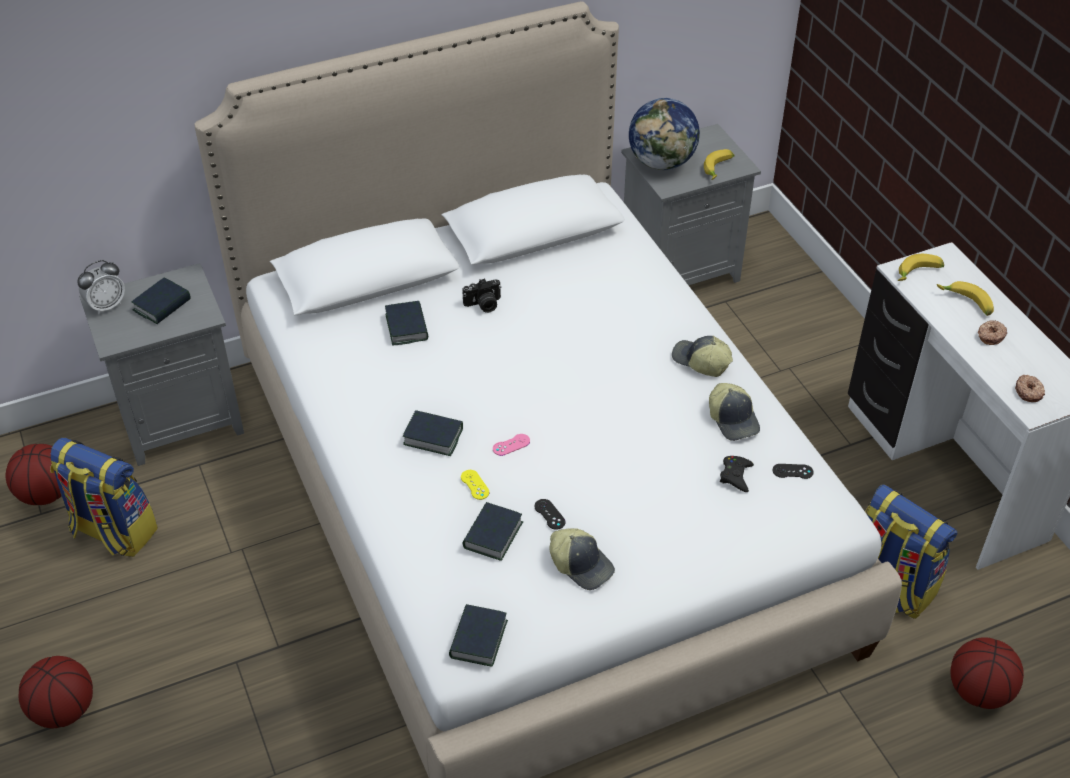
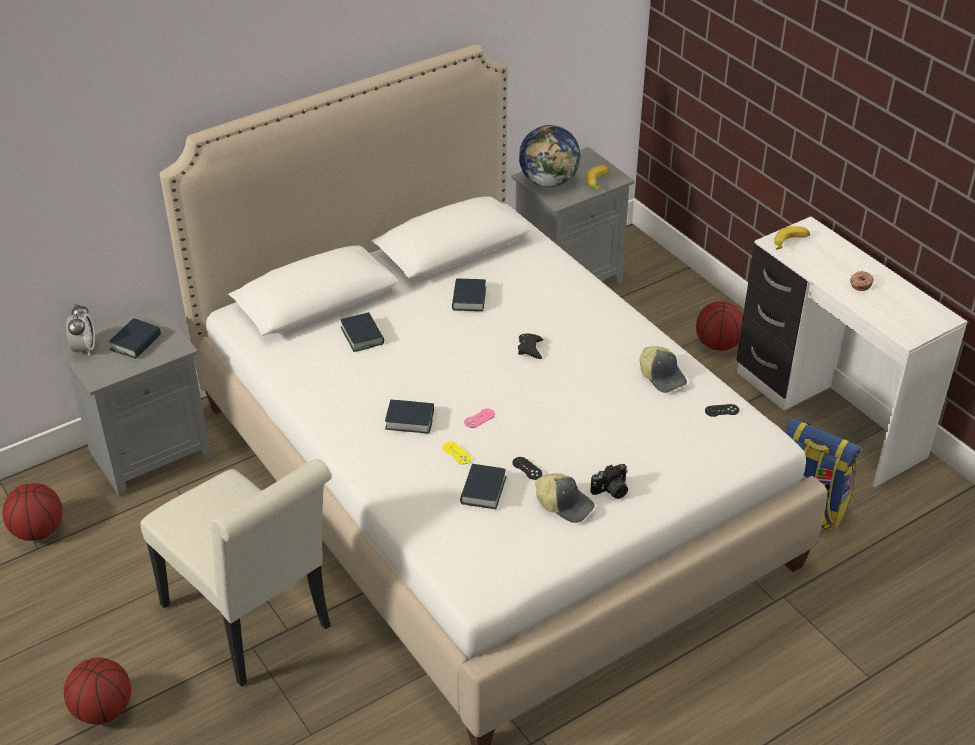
camera: 10 degrees left, 5 degrees down
backpack [50,438,158,557] -> none
alarm clock [77,260,125,315] -> alarm clock turned 45 degrees counterclockwise [66,304,95,356]
book [449,604,508,667] -> book moved to [452,279,486,311]
camera [462,278,501,313] -> camera moved to [590,464,628,499]
cap [672,336,733,377] -> none
black game controller [720,456,754,492] -> black game controller moved to [518,334,543,359]
banana [937,281,994,316] -> none
basketball [950,637,1024,709] -> basketball moved to [696,301,743,351]
donut [1015,375,1045,402] -> none
none -> white chair [140,459,332,687]

